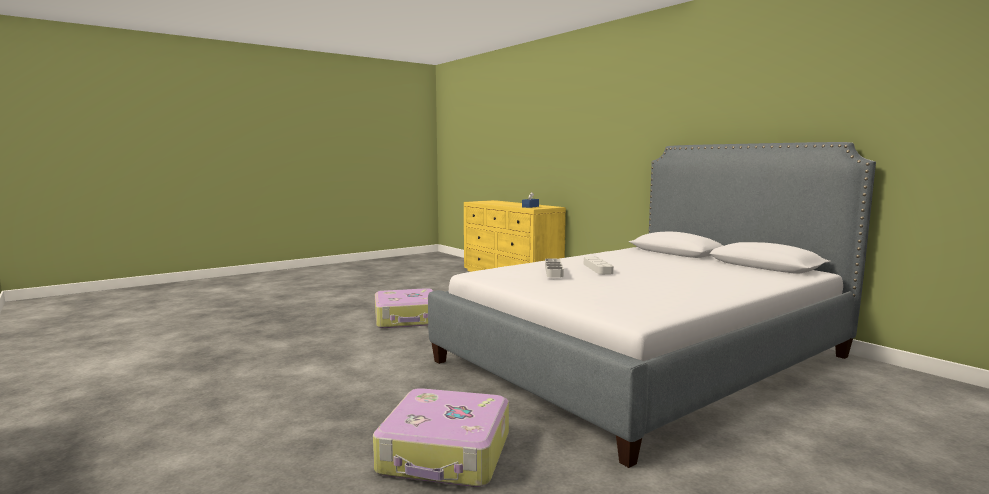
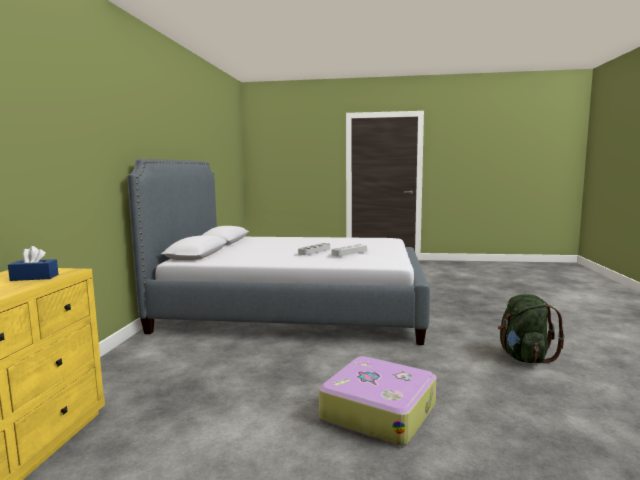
camera: 135 degrees left, 0 degrees up
suitcase [373,388,509,487] -> none
none -> green backpack [498,294,565,363]

